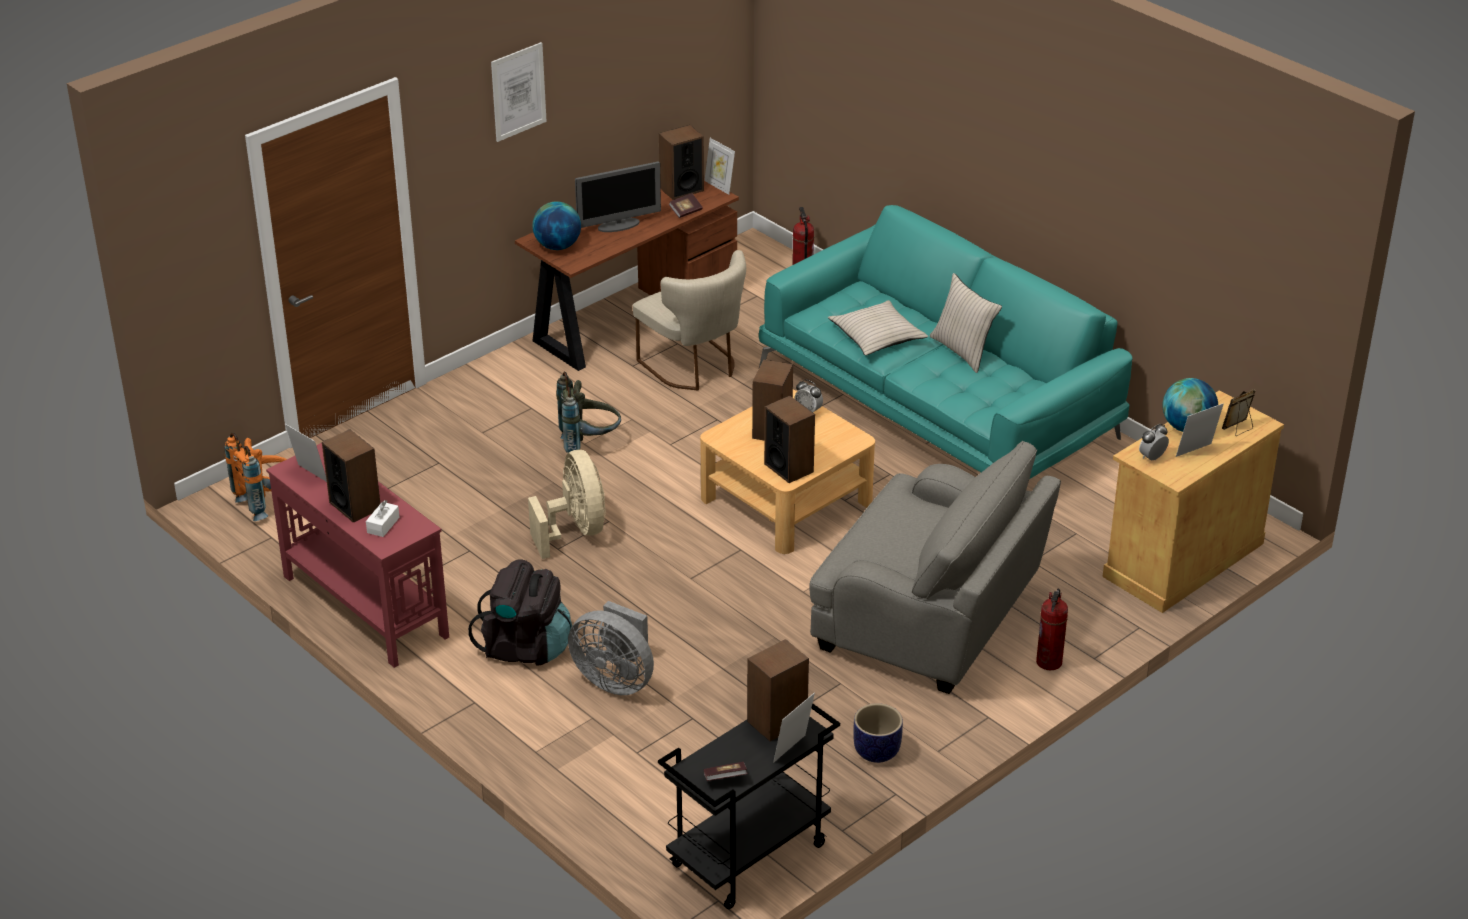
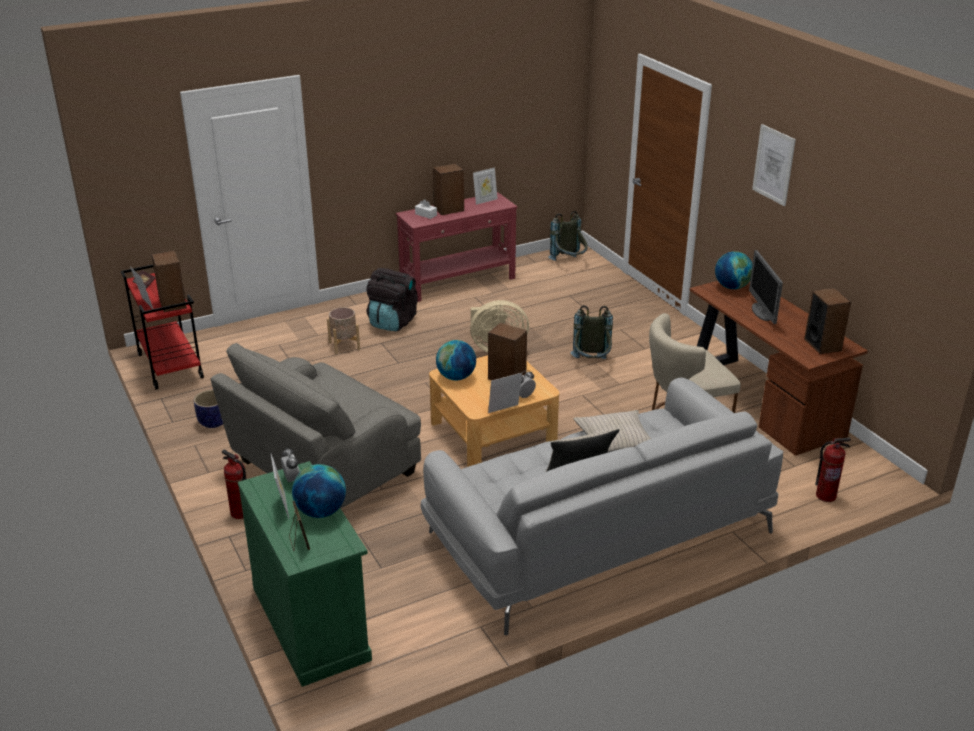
camera: 105 degrees right, 5 degrees down
orange backpack [224,433,287,521] -> grey backpack [548,211,588,261]
grey fan [568,601,654,695] -> beige planter [327,307,360,354]
black cart [658,703,840,909] -> red cart [121,264,204,390]
book [668,193,703,218] -> none
picture frame [704,138,735,195] -> picture frame moved to [488,373,522,413]
turquoise sofa [759,205,1133,479] -> grey sofa [421,378,783,635]
speaker [764,396,815,483] -> globe [436,340,476,380]
beige cabinet [1102,390,1284,613] -> green cabinet [238,461,372,687]

